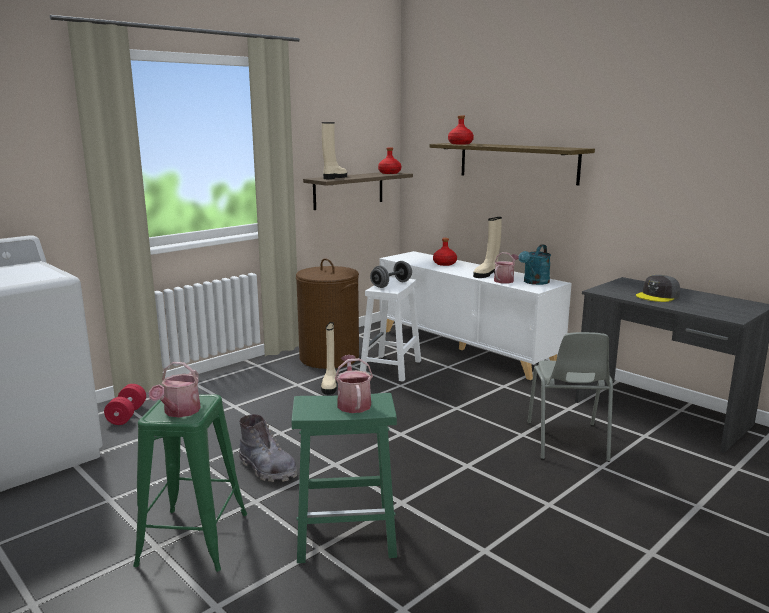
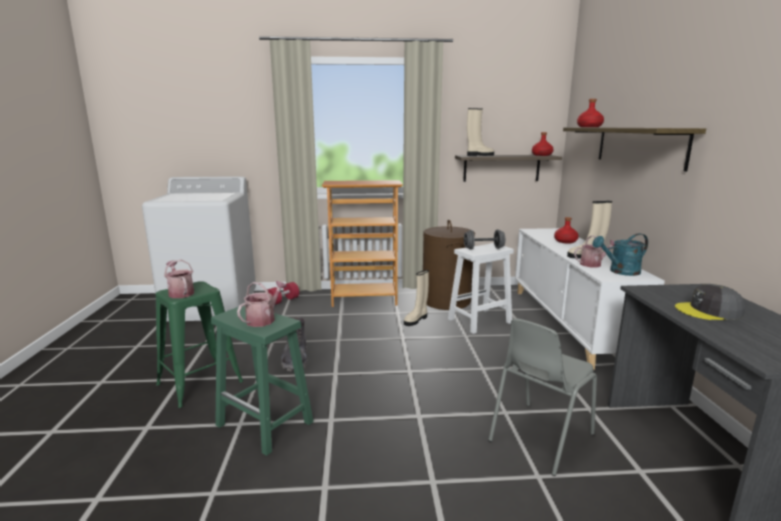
camera: 40 degrees right, 0 degrees up
watering can [149,362,201,417] -> watering can turned 90 degrees clockwise [164,260,194,298]
none -> bookcase [322,180,403,307]

